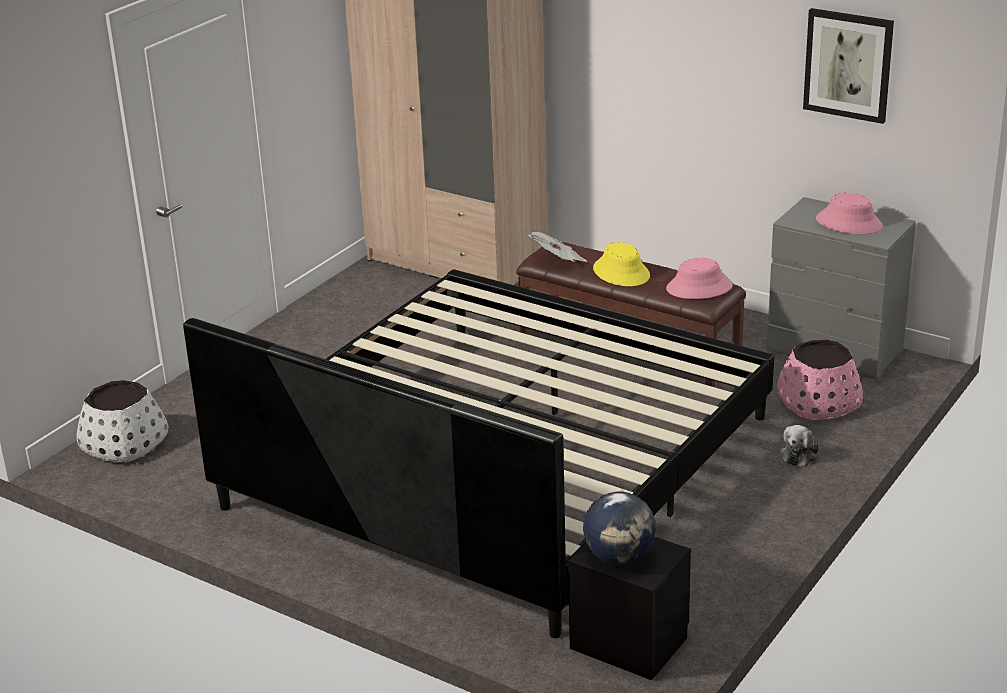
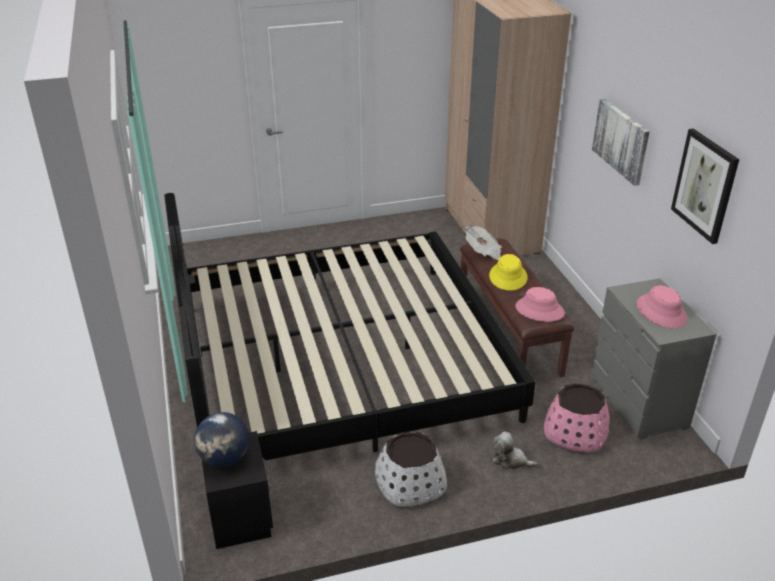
camera: 40 degrees right, 5 degrees up
white planter [77,380,169,462] -> white planter moved to [375,432,447,507]
plush toy [780,425,819,467] -> plush toy turned 45 degrees clockwise [493,432,538,470]
none -> picture [592,99,650,186]

